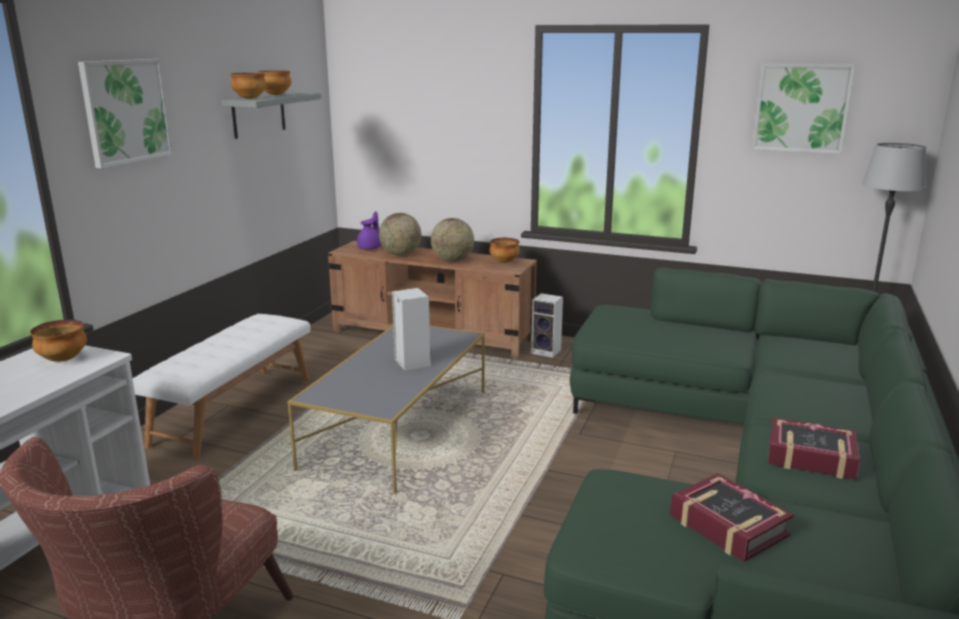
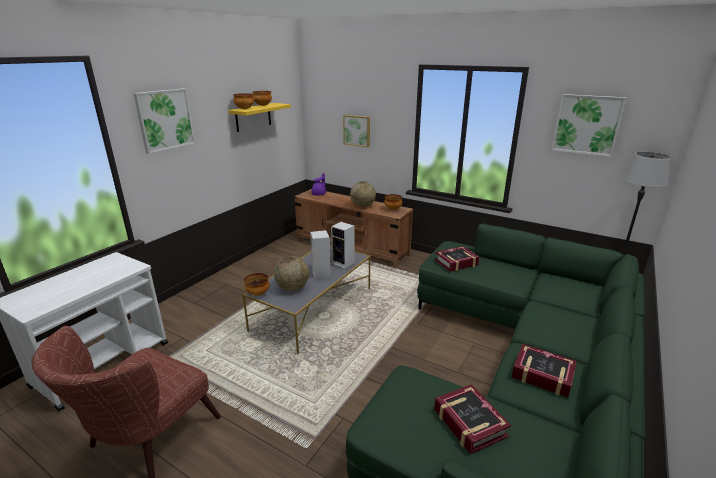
camera: 10 degrees right, 5 degrees up
bowl [30,319,87,362] -> bowl moved to [244,273,270,296]
white bench [133,314,311,460] -> none
grey shelf [221,92,321,139] -> yellow shelf [228,103,291,132]
globe [379,213,421,256] -> globe moved to [274,256,309,291]
speaker [531,293,563,358] -> speaker moved to [331,222,355,269]
none -> picture [343,115,370,147]
none -> book [435,246,480,272]

